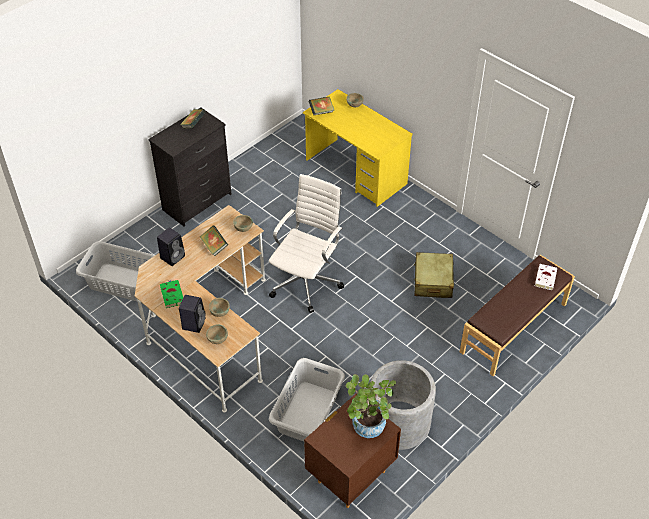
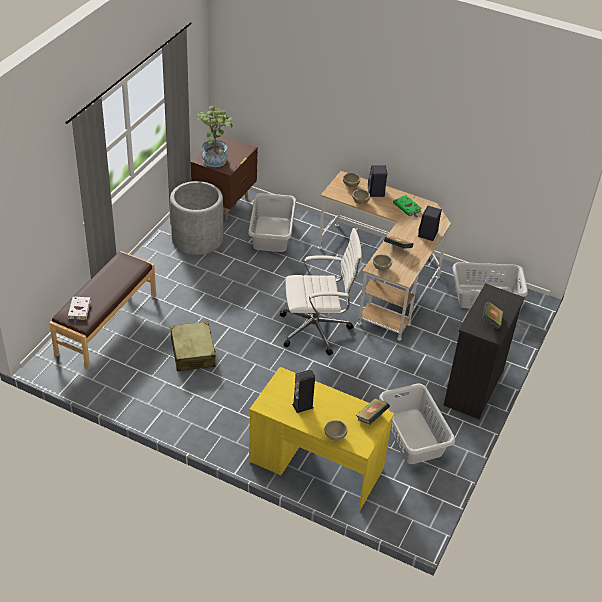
camera: 160 degrees right, 5 degrees down
white office chair [269,174,344,313] -> white office chair turned 105 degrees counterclockwise [280,228,362,355]
none -> speaker [292,369,315,413]
none -> grey laundry basket [379,384,455,464]

